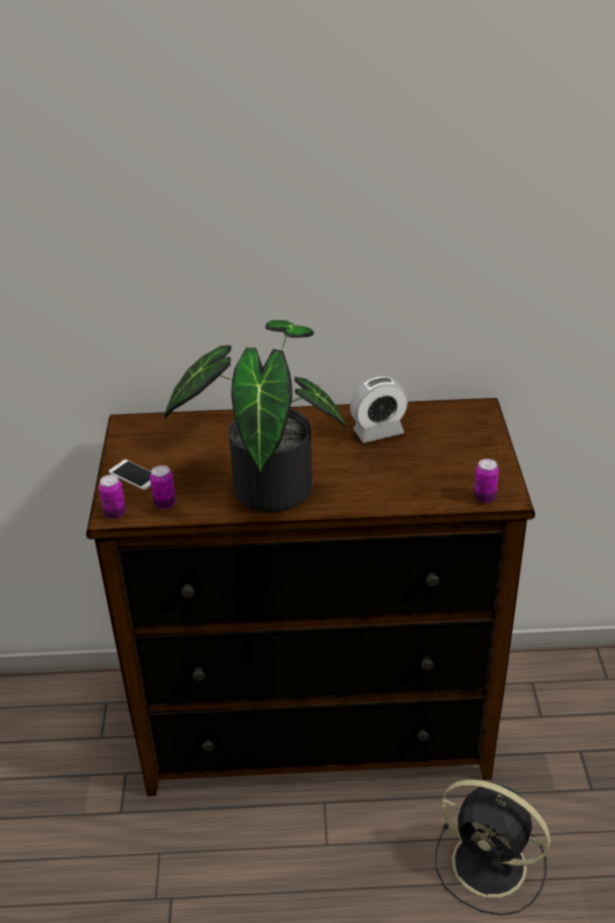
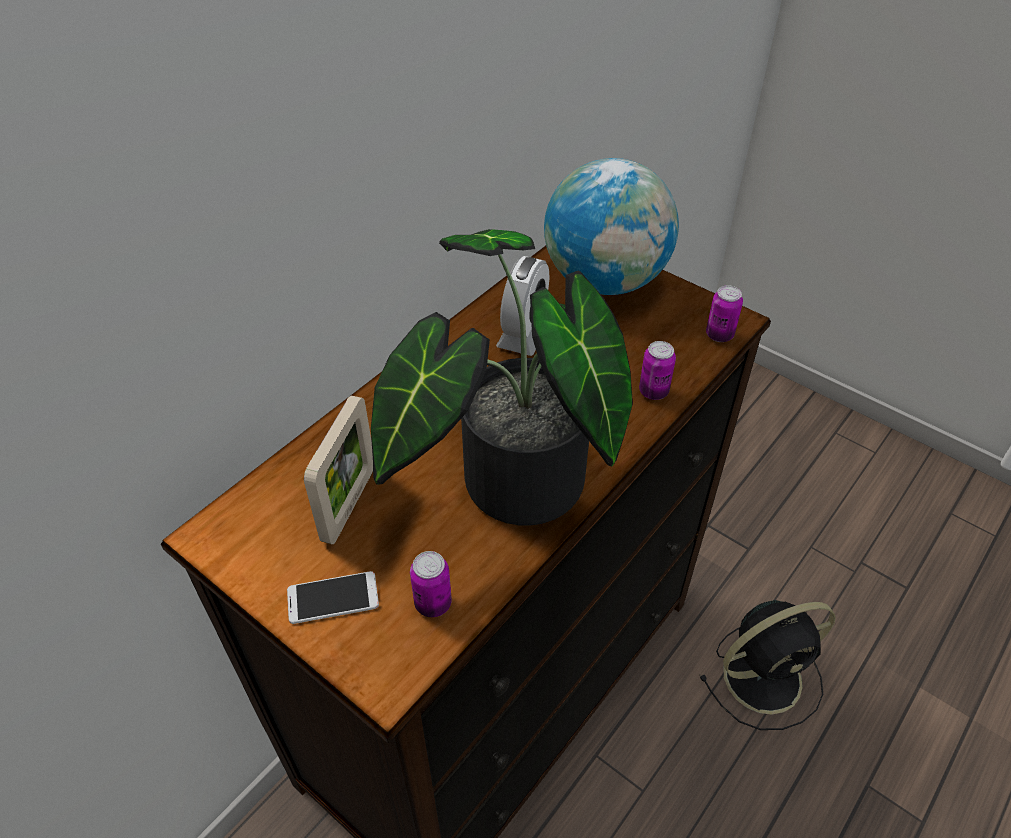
camera: 50 degrees left, 10 degrees up
can [99,475,126,519] -> can moved to [639,341,676,400]
none -> picture frame [304,396,373,544]
none -> globe [544,158,679,295]

